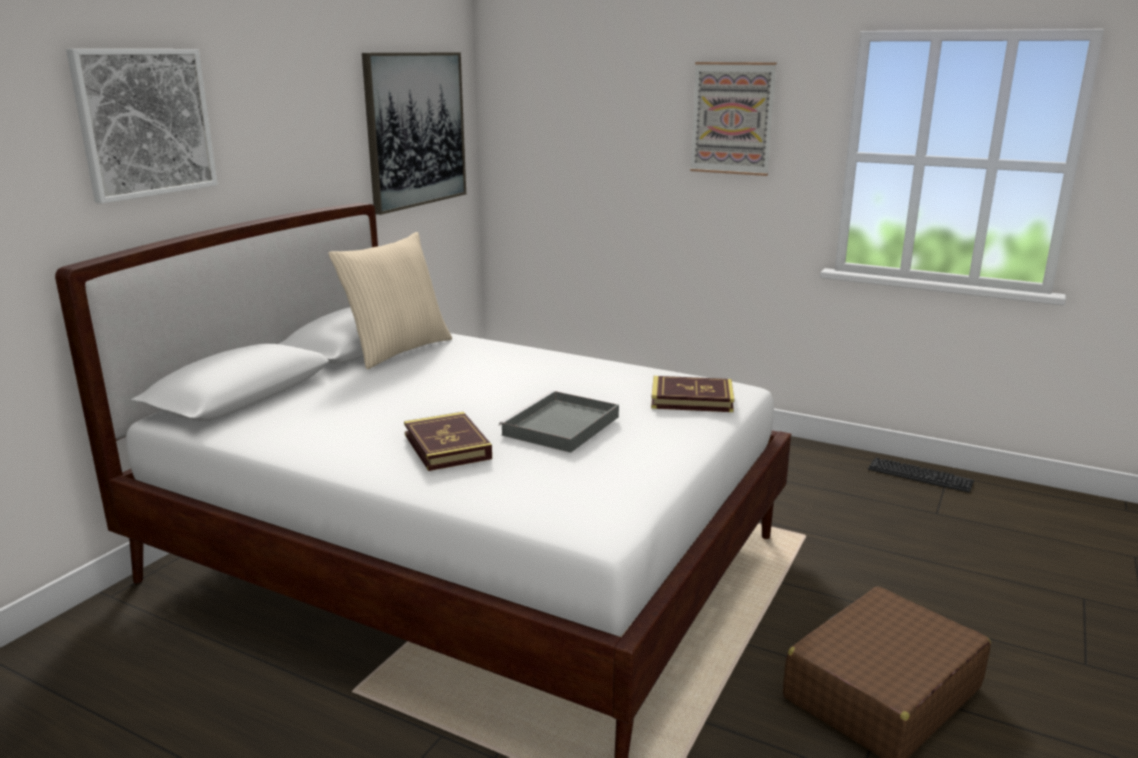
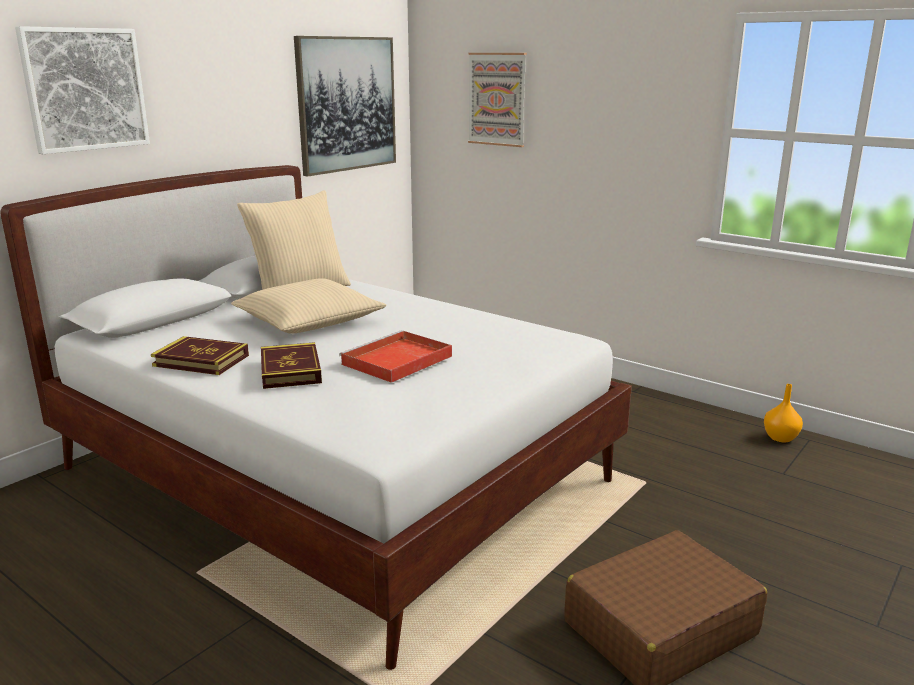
camera: 10 degrees right, 0 degrees up
grey tray [499,391,619,453] -> red tray [339,330,452,383]
book [651,376,734,412] -> book moved to [151,336,249,375]
picture [690,62,777,176] -> picture moved to [468,53,527,147]
keyboard [868,457,974,493] -> orange vase [764,384,803,442]
none -> beige pillow [231,278,386,334]

